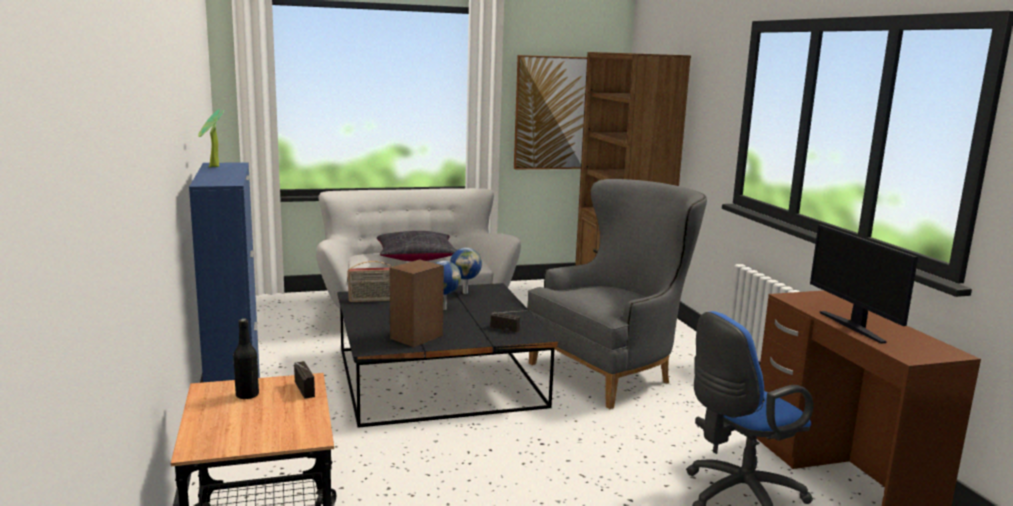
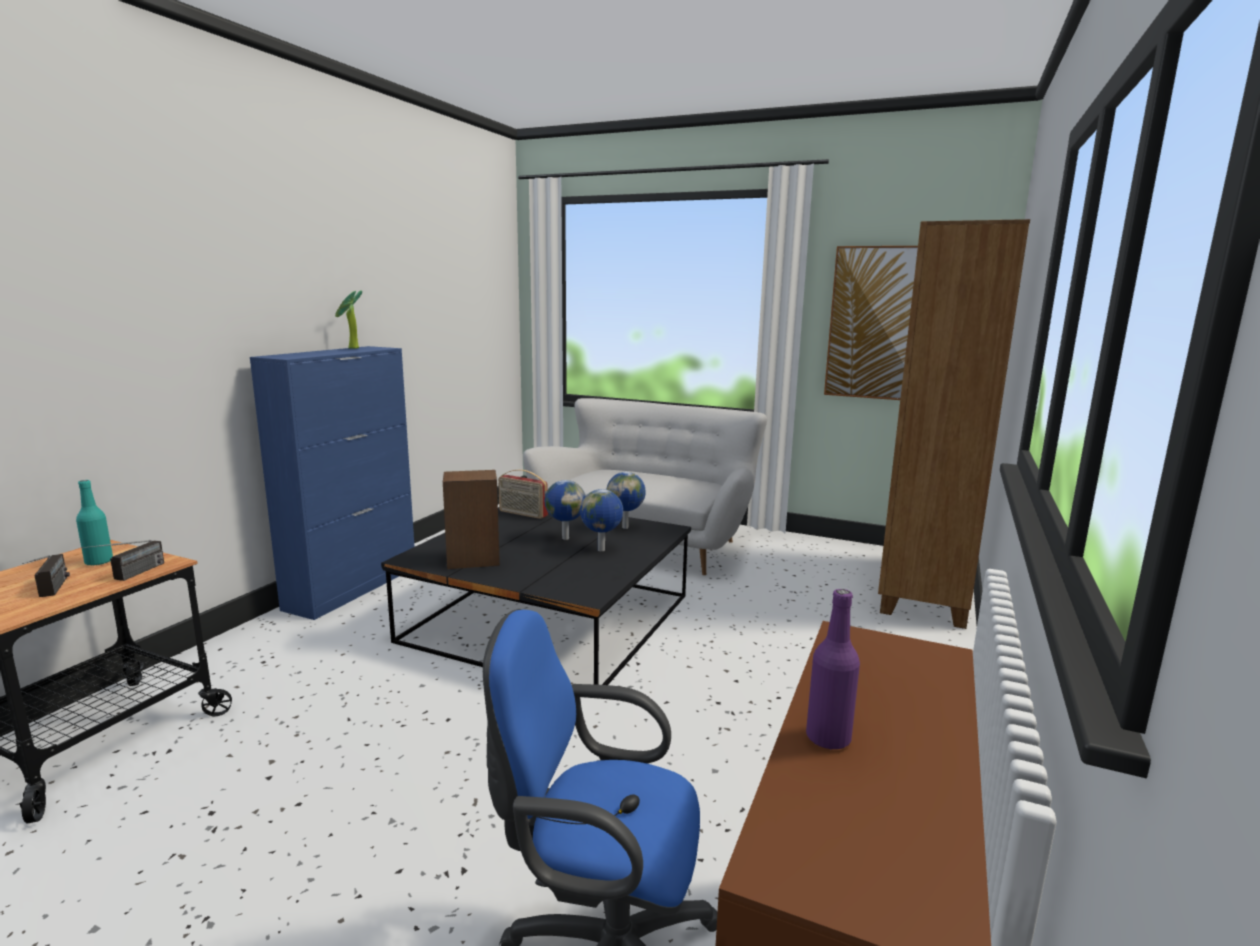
camera: 40 degrees right, 0 degrees up
black bottle [233,319,259,400] -> turquoise bottle [76,480,113,565]
black pillow [377,231,457,262] -> none
radio [490,310,528,332] -> radio moved to [22,554,70,597]
grey armchair [527,179,707,409] -> none
monitor [810,224,918,344] -> purple bottle [806,589,860,750]
none -> globe [580,489,623,551]

